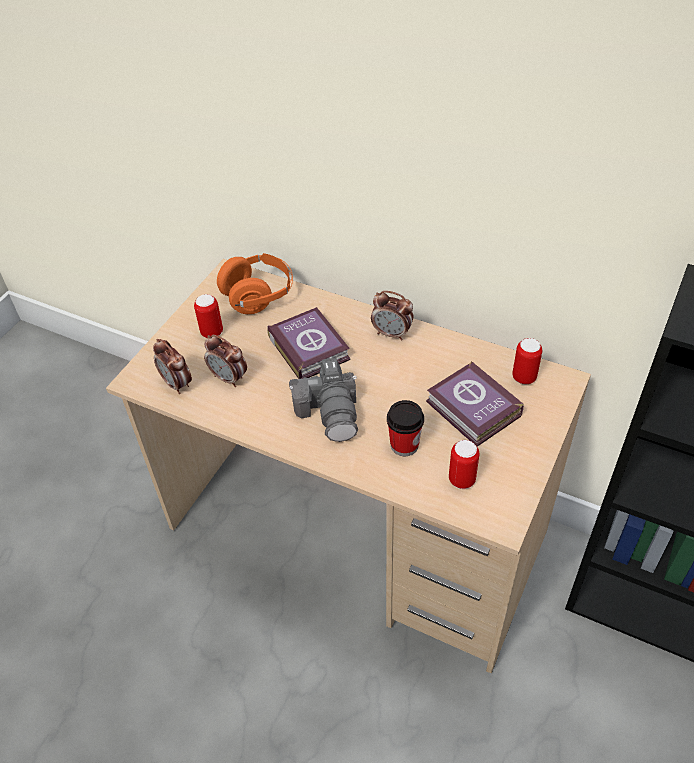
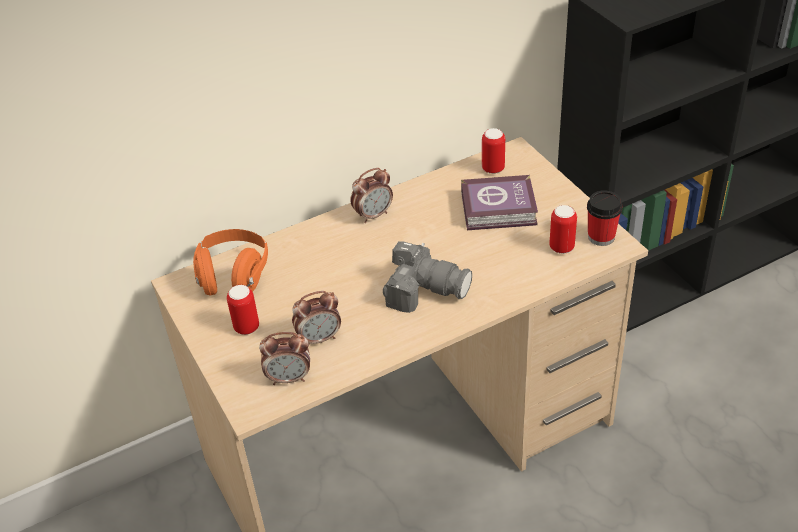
camera: 55 degrees left, 5 degrees down
book [267,307,350,379] -> none
cup [387,400,424,456] -> cup moved to [587,190,622,246]

